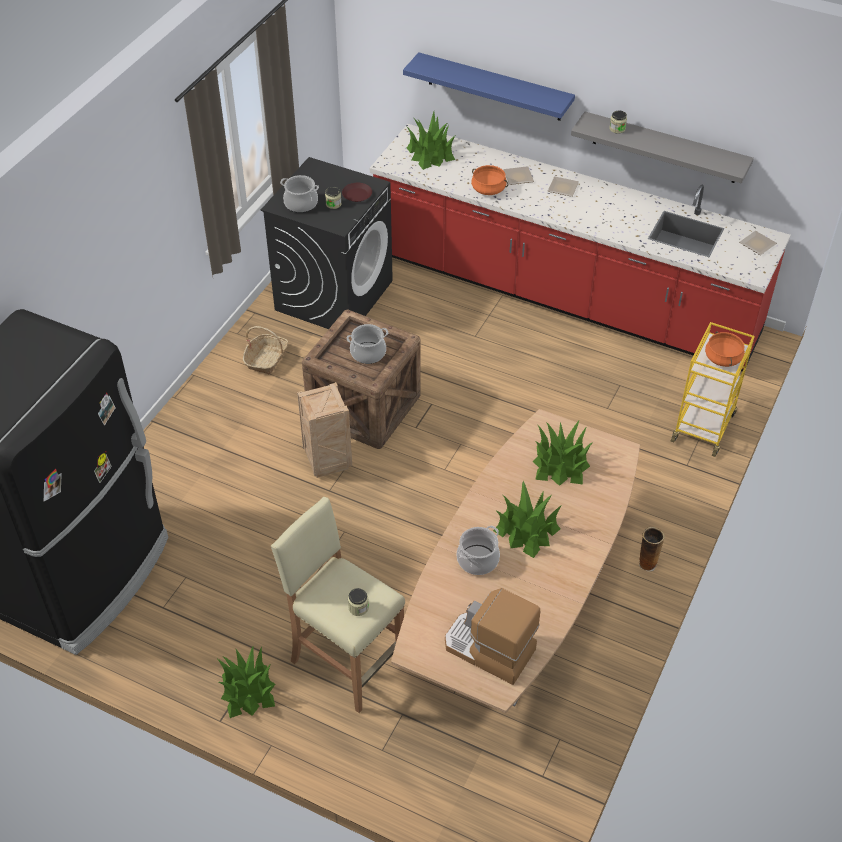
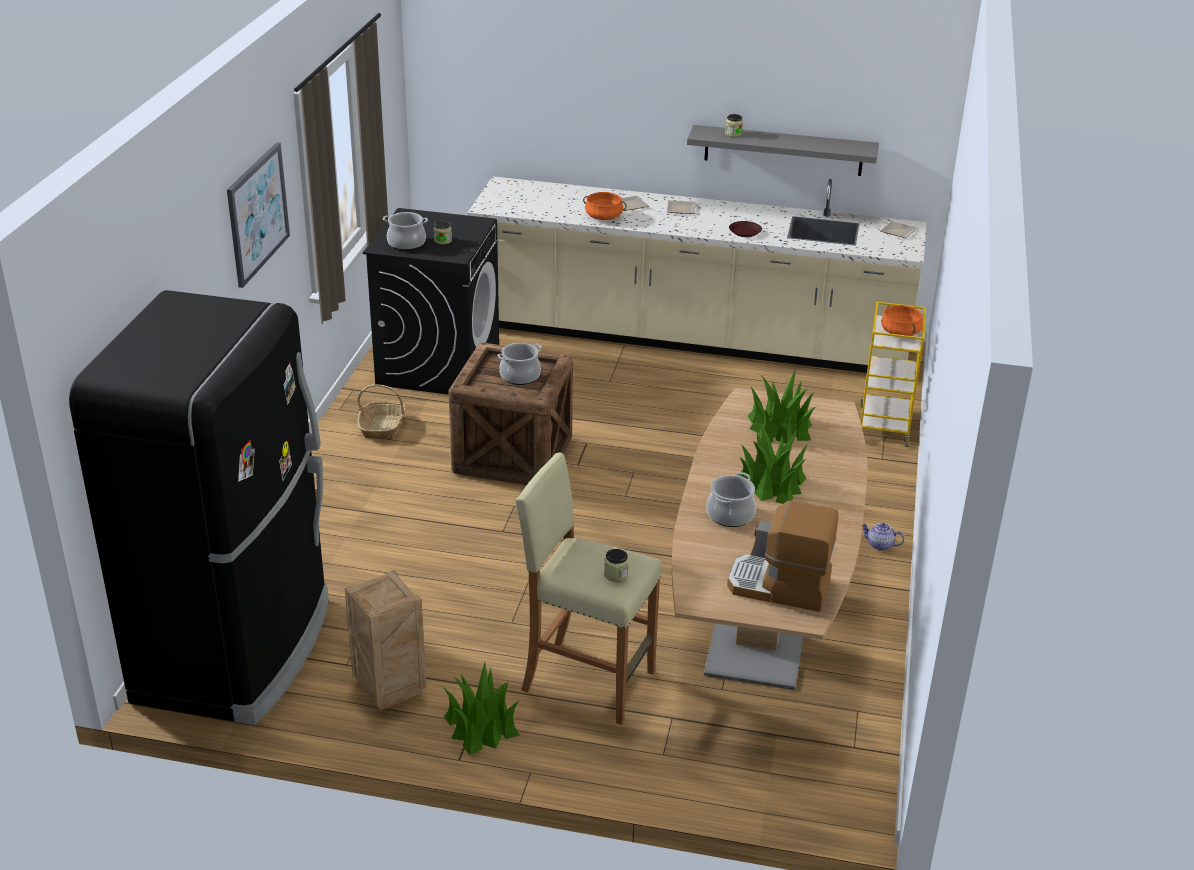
camera: 15 degrees left, 15 degrees down
crate [297,382,352,478] -> crate moved to [345,569,427,710]
brown plate [342,183,372,202] -> brown plate moved to [729,221,762,237]
red counter [370,124,790,371] -> beige counter [467,176,926,373]
blue shelf [403,52,575,121] -> none
potted plant [406,112,455,170] -> none
vase [639,527,665,572] -> teapot [863,523,904,551]
none -> picture [227,142,290,288]

